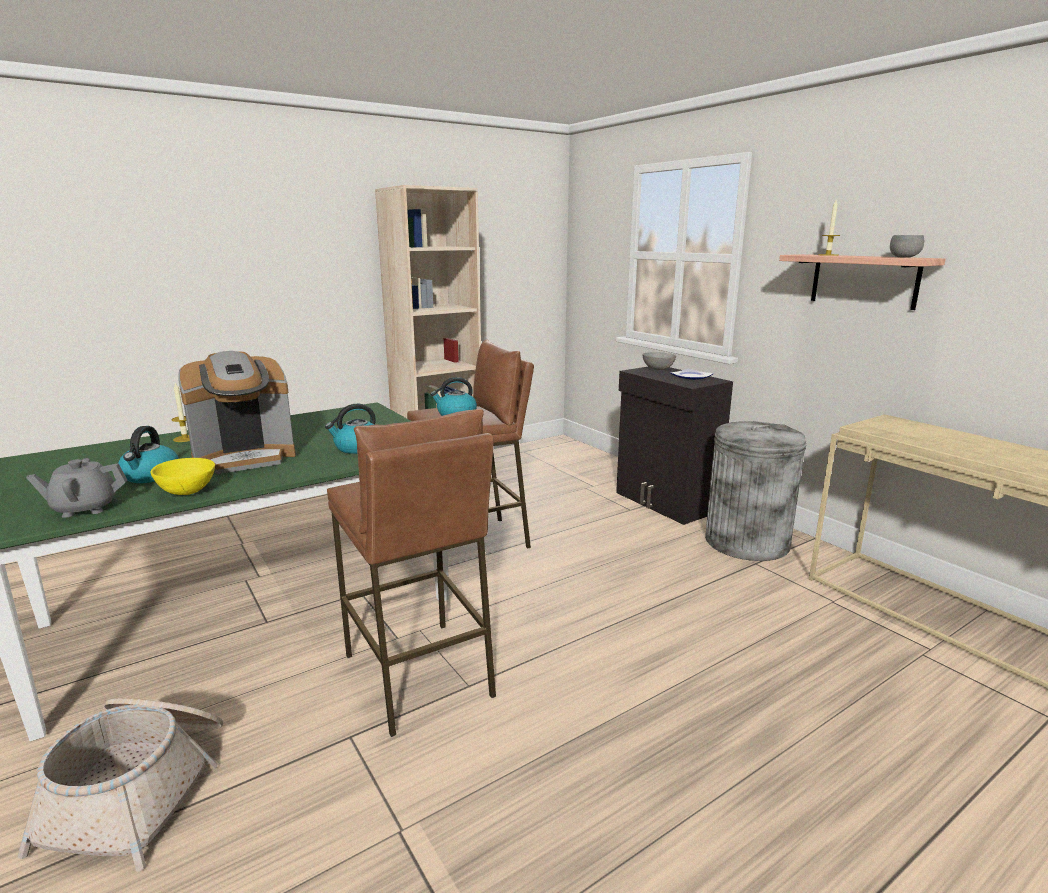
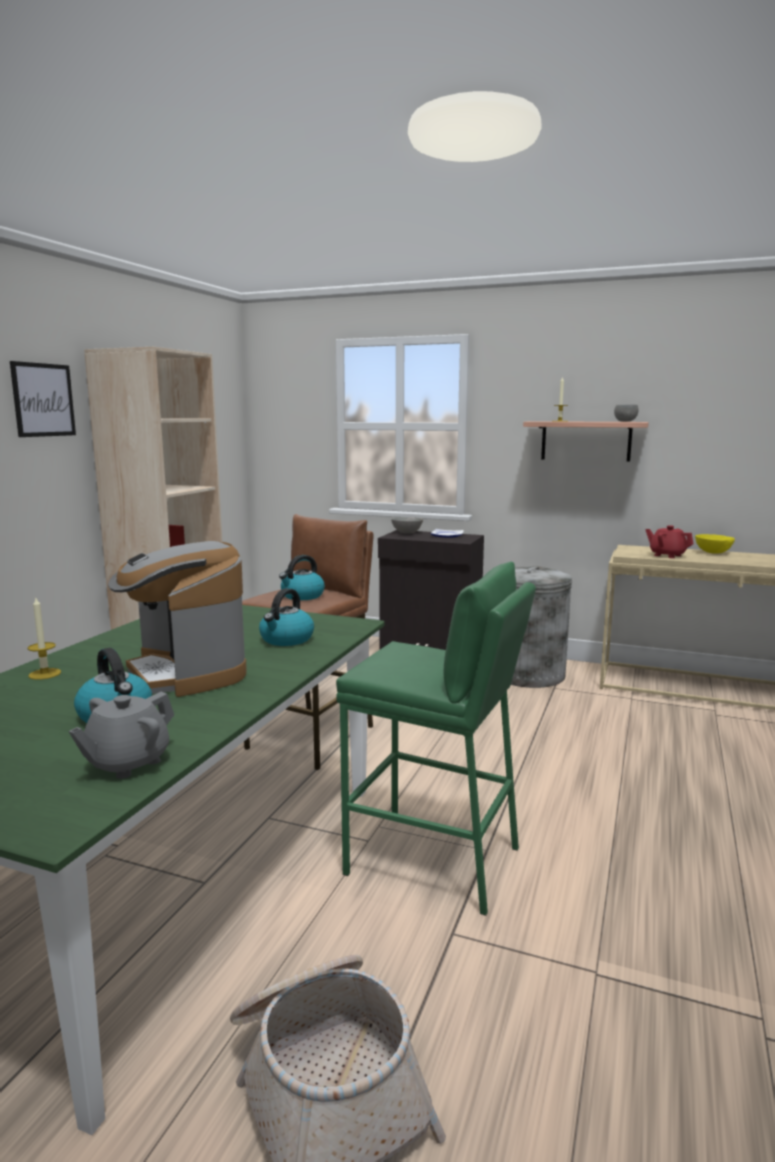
camera: 35 degrees left, 5 degrees down
yellow bowl [151,458,215,495] -> yellow bowl moved to [695,534,735,554]
coffee machine [178,351,296,474] -> coffee machine turned 120 degrees clockwise [108,541,247,697]
brown stool [327,409,496,737] -> green stool [336,561,536,916]
none -> picture [10,361,76,437]
none -> red teapot [645,525,693,558]

